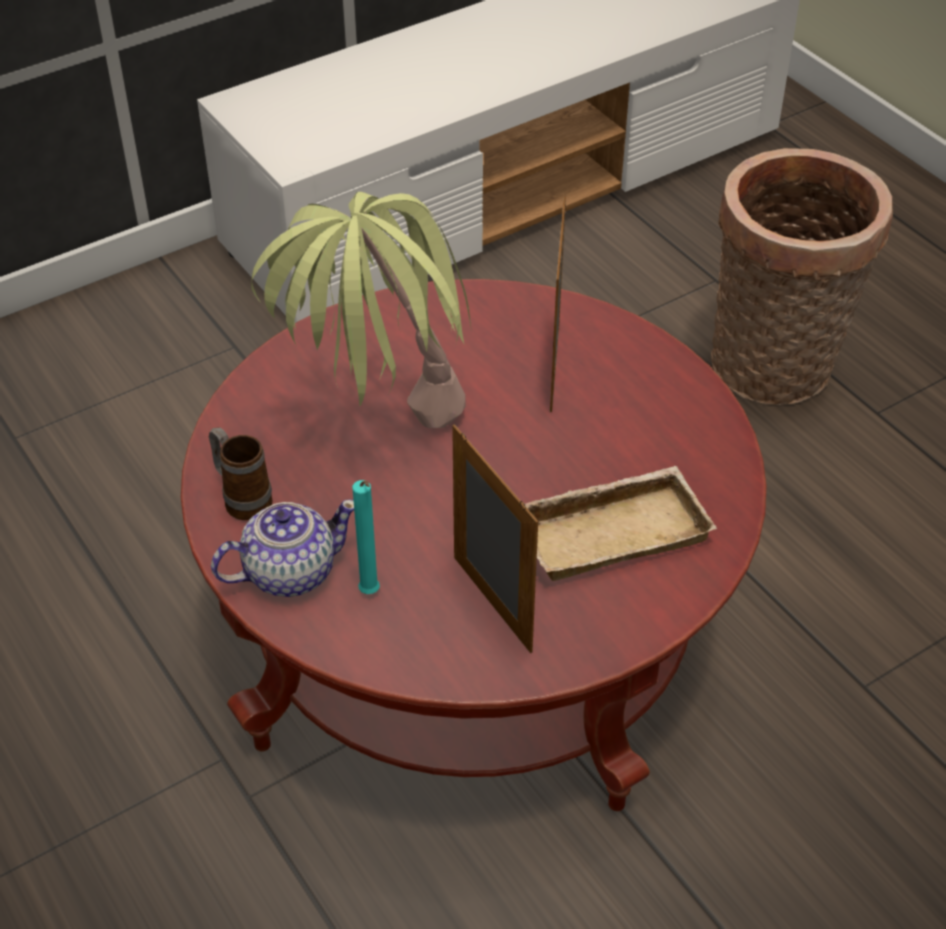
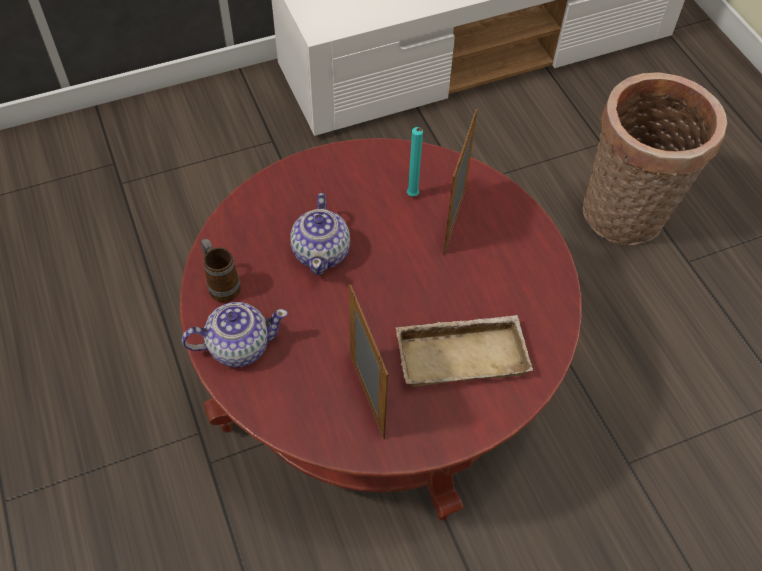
camera: 10 degrees right, 10 degrees up
potted plant [251,192,472,428] -> teapot [290,193,350,275]
turquoise candle [352,480,380,594] -> turquoise candle moved to [407,127,423,197]

